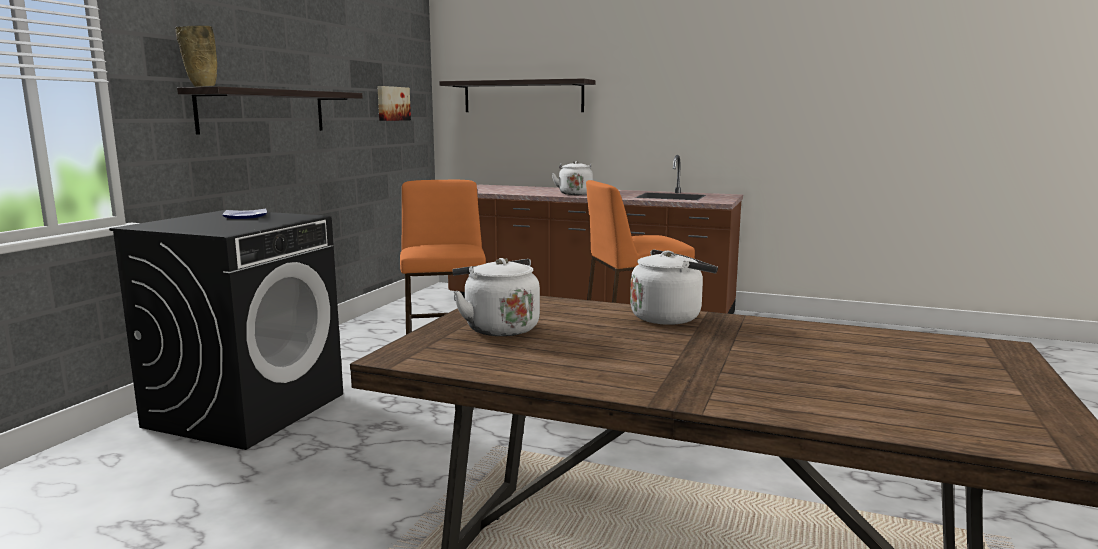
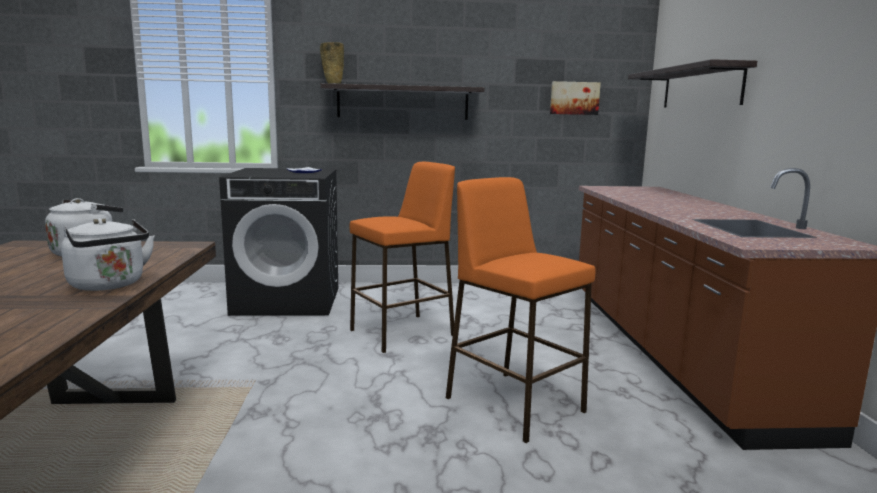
camera: 65 degrees right, 0 degrees up
white kettle [552,161,593,195] -> none

